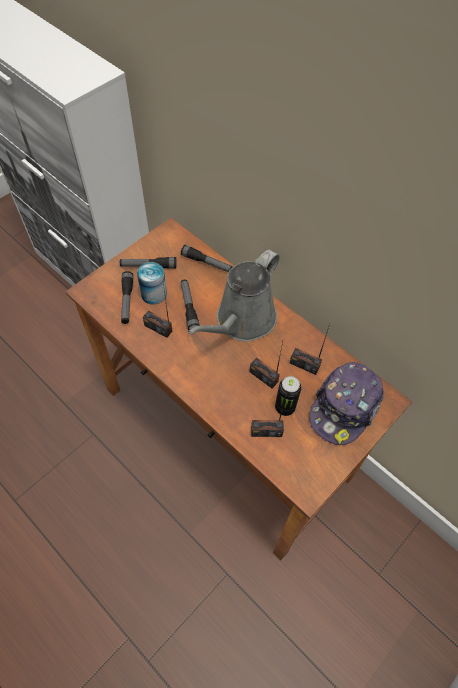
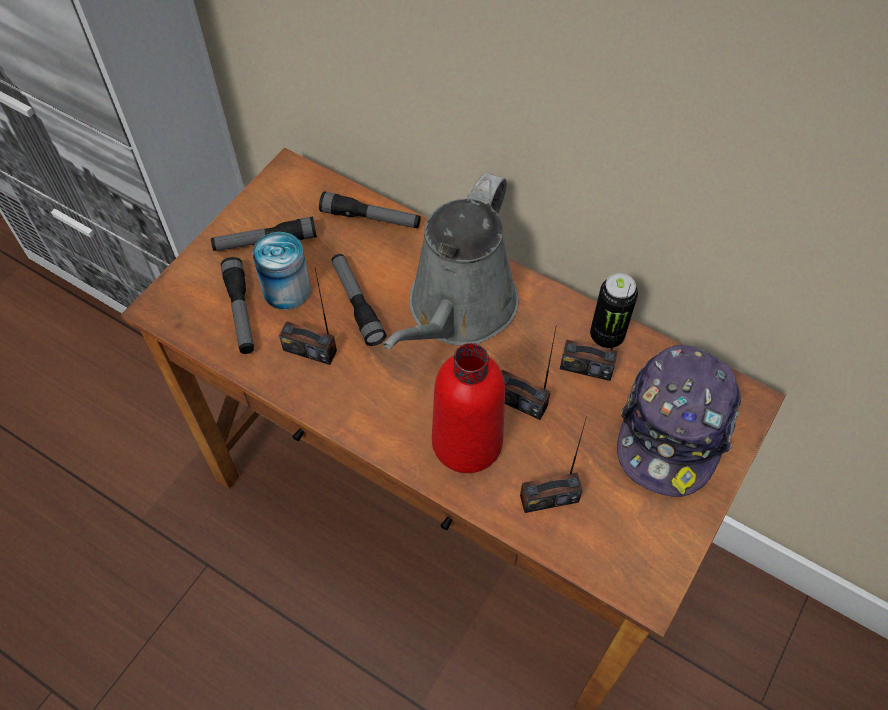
camera: 10 degrees left, 0 degrees up
can [275,376,301,416] -> can moved to [590,273,638,348]
none -> red bottle [432,343,505,473]

